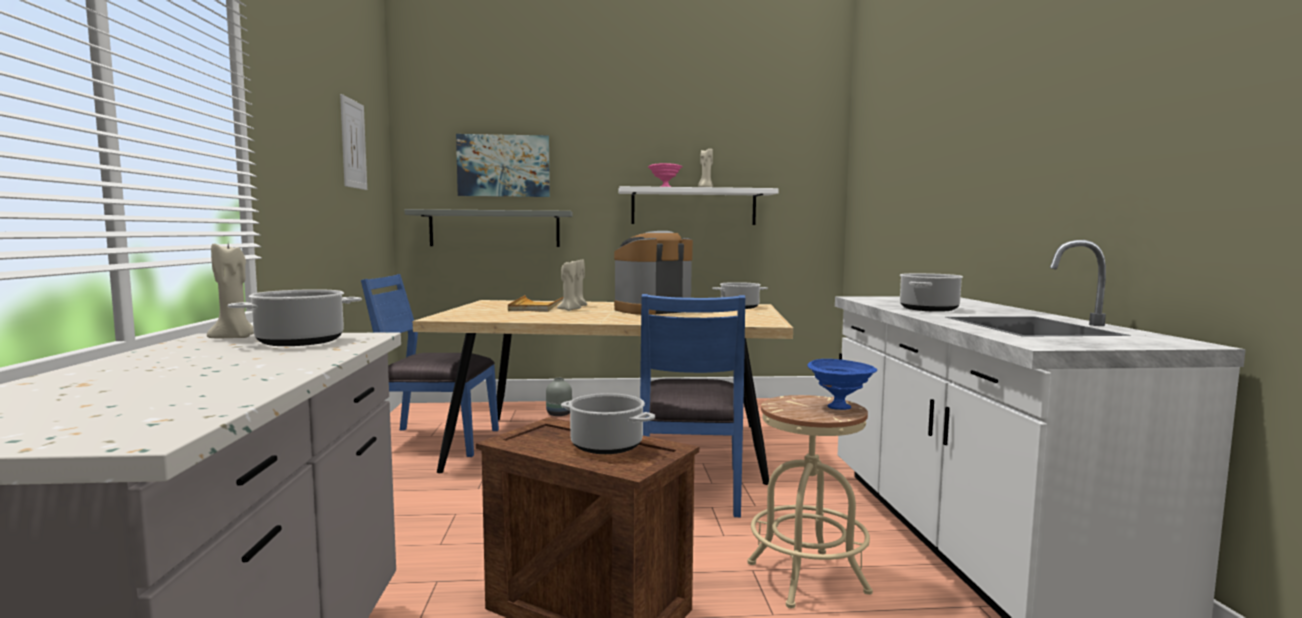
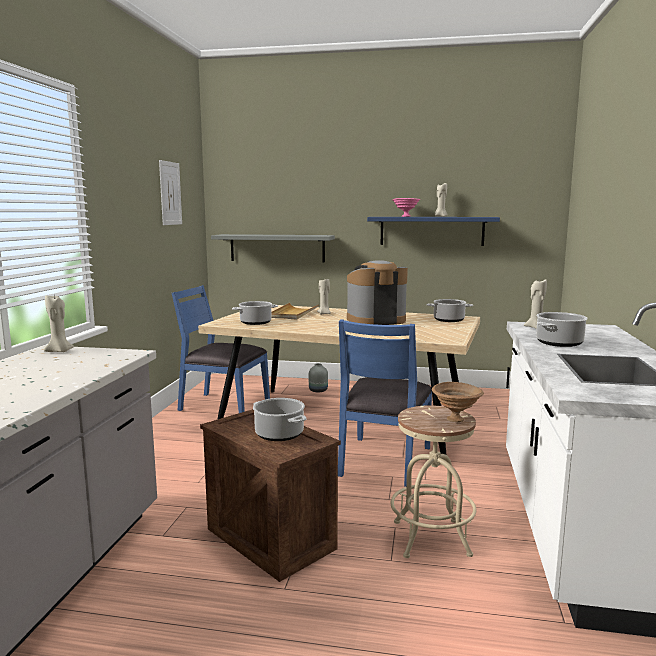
camera: 15 degrees right, 5 degrees up
cooking pot [228,289,362,346] -> cooking pot moved to [232,301,278,325]
picture [456,134,550,197] -> none
beige candle [557,259,581,311] -> beige candle moved to [524,279,547,329]
white shelf [618,186,779,225] -> blue shelf [367,217,500,246]
blue bowl [807,359,877,410] -> brown bowl [432,382,484,422]

